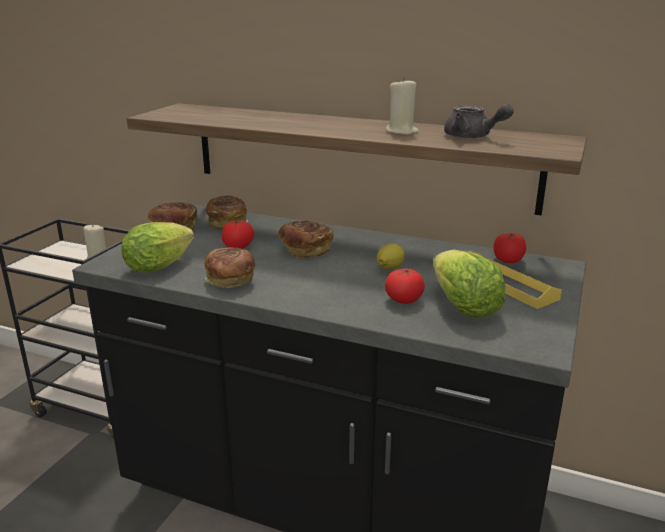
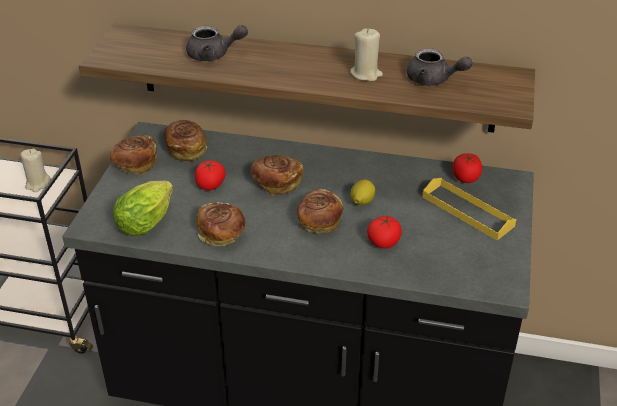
camera: 10 degrees left, 15 degrees up
lettuce [433,250,506,318] -> none
none -> grey teapot [186,25,248,61]
none -> bread [297,189,343,234]

